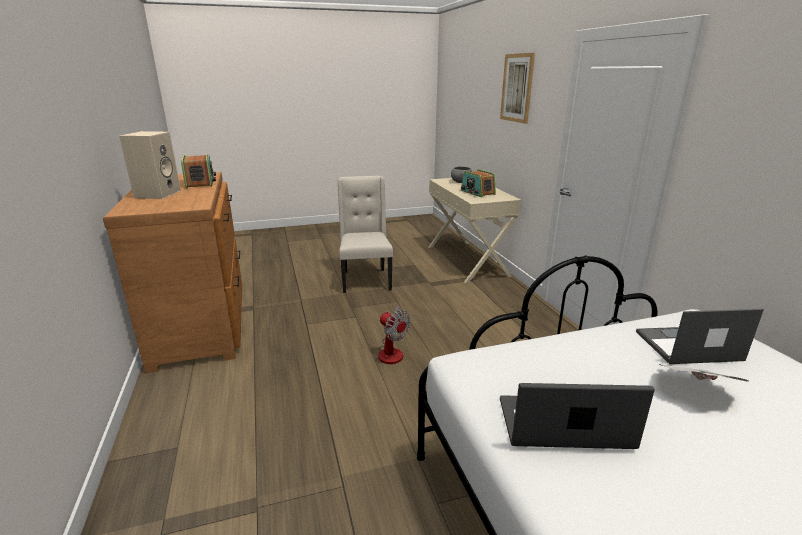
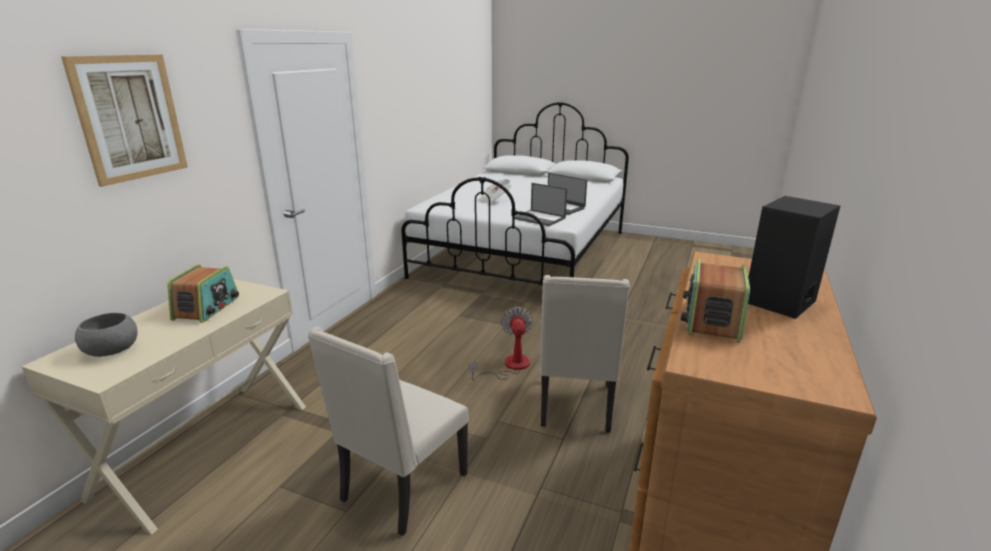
camera: 140 degrees left, 0 degrees up
beige speaker [119,131,181,199] -> black speaker [748,196,840,319]
laptop [636,309,764,364] -> laptop moved to [514,183,567,226]
none -> beige chair [540,275,630,433]

